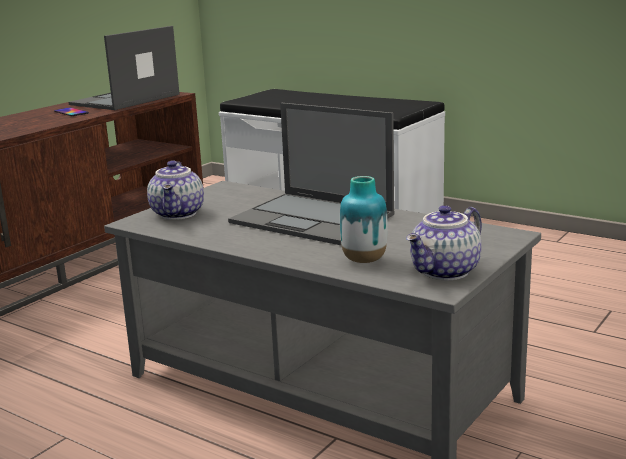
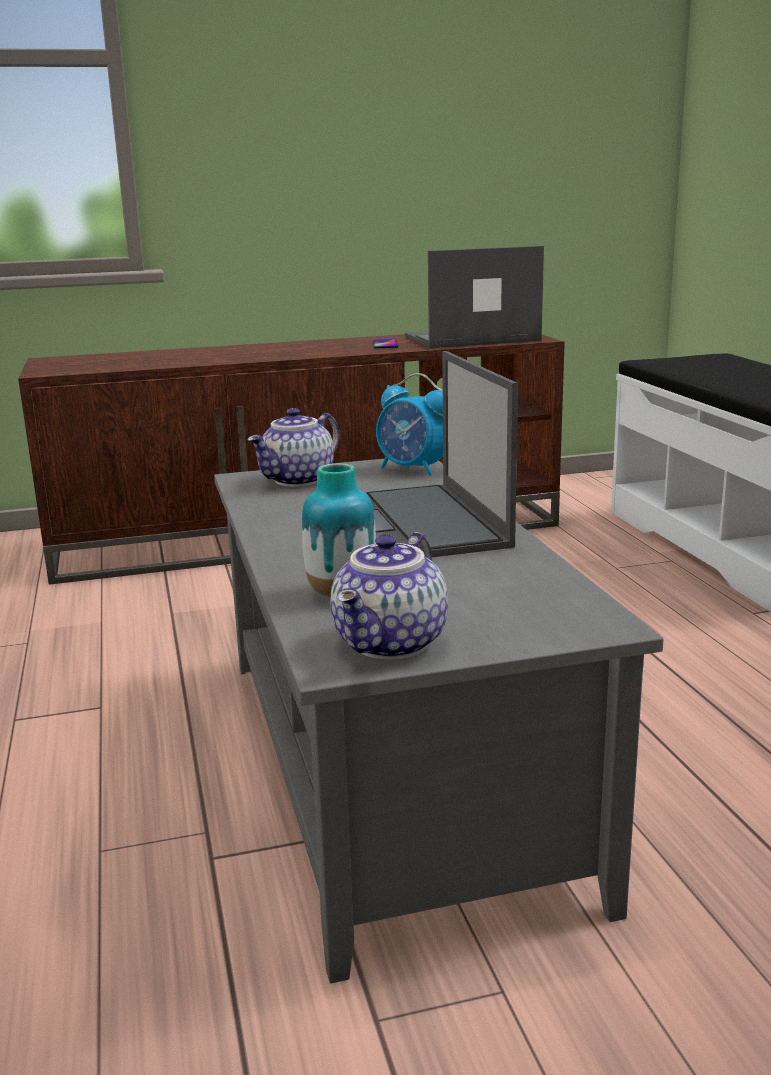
camera: 40 degrees right, 0 degrees up
teapot [406,205,482,280] -> teapot turned 60 degrees counterclockwise [331,532,448,660]
none -> alarm clock [376,373,443,476]

